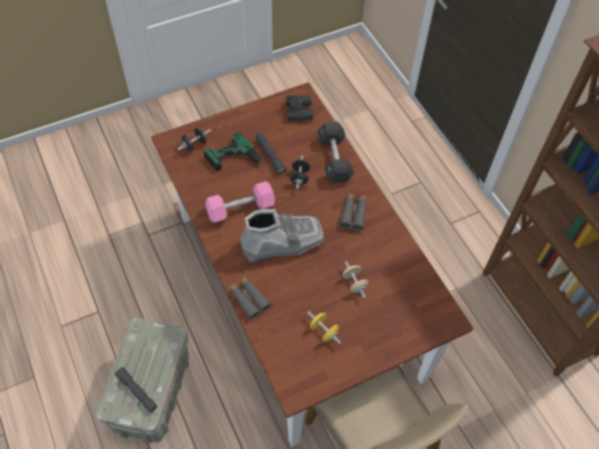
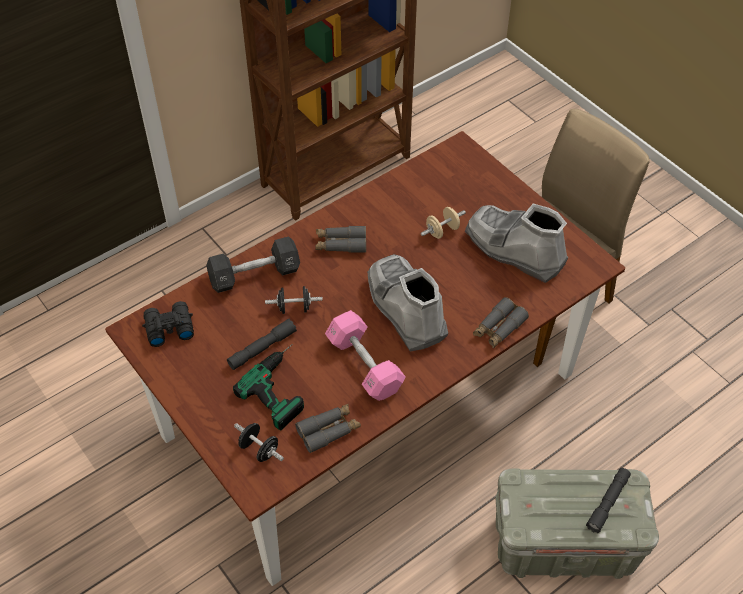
camera: 100 degrees left, 5 degrees down
yellow dumbbell [307,311,342,344] -> grey boot [465,204,568,283]
none -> grey binoculars [295,404,361,453]

